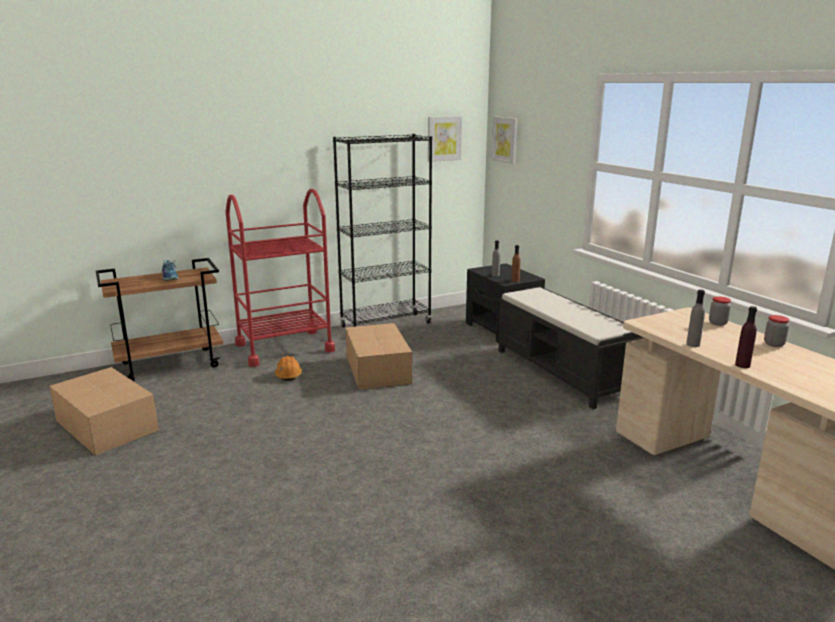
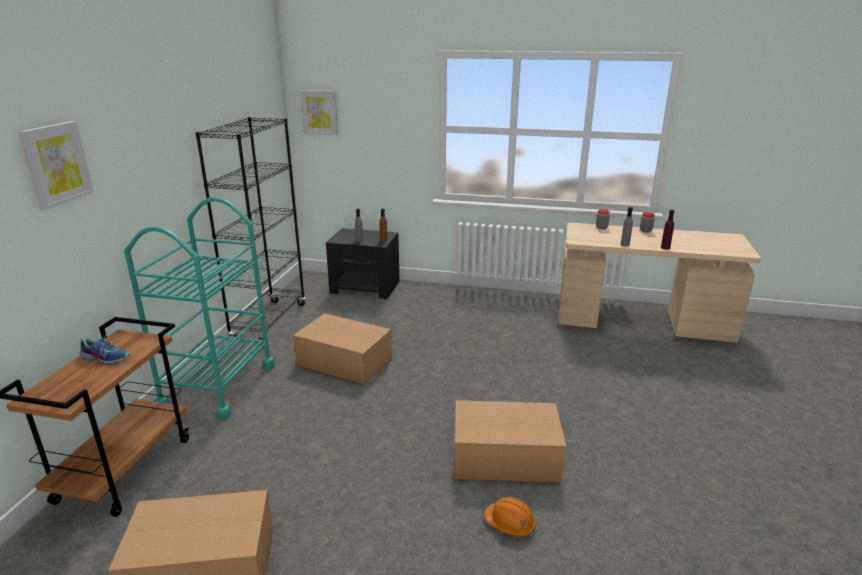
camera: 50 degrees left, 5 degrees up
red cart [225,189,335,367] -> turquoise cart [124,197,275,420]
orange hard hat [275,356,302,381] -> orange hard hat moved to [484,497,536,536]
picture [428,116,462,162] -> picture moved to [19,121,94,210]
black bench [498,286,644,409] -> none
none -> cardboard box [454,400,566,483]

